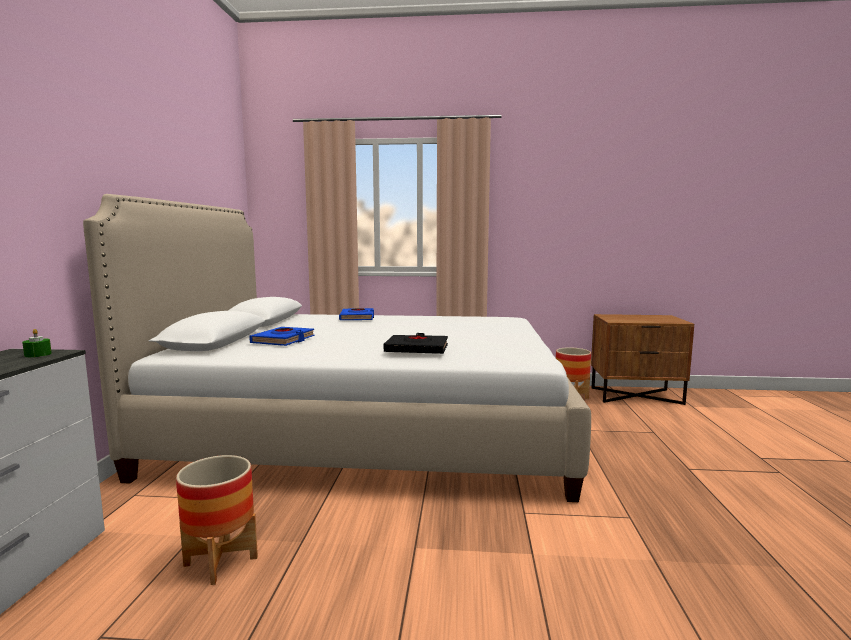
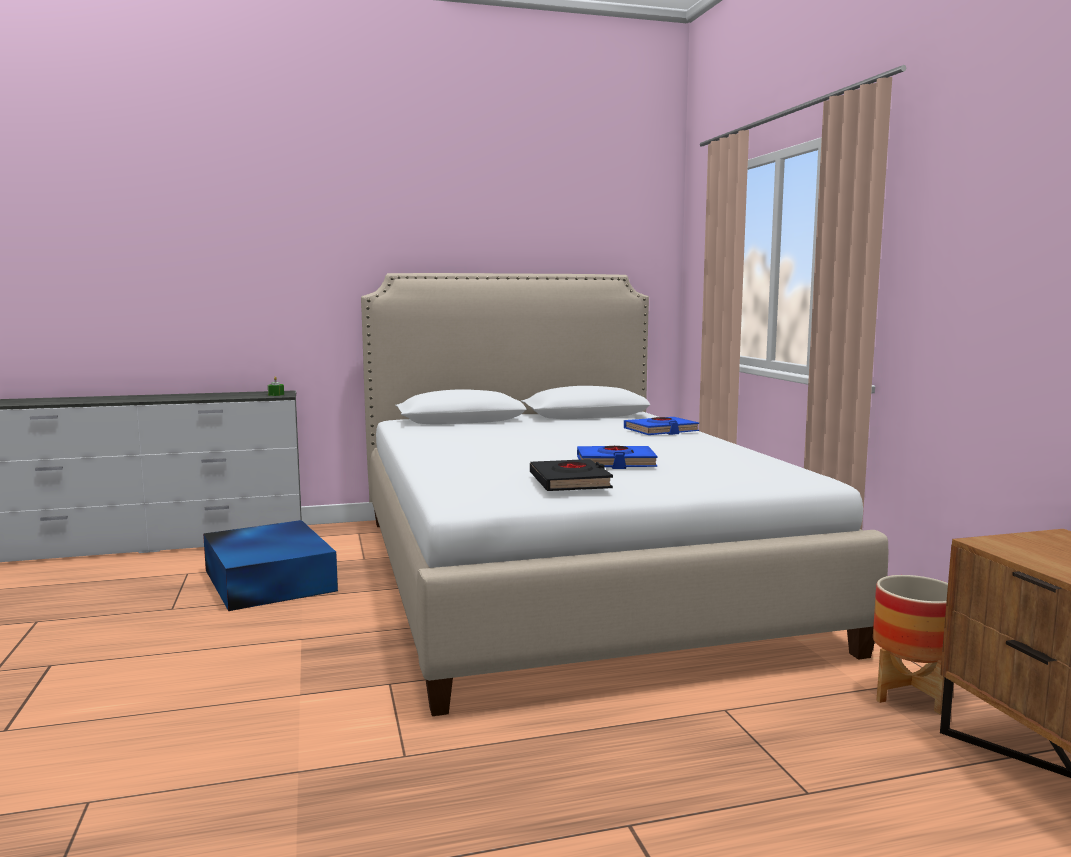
camera: 70 degrees right, 0 degrees up
planter [176,455,258,585] -> blue storage box [203,520,338,611]
blue book [249,327,315,346] -> blue book moved to [577,446,658,469]
black book [384,333,448,354] -> black book moved to [530,459,613,491]

